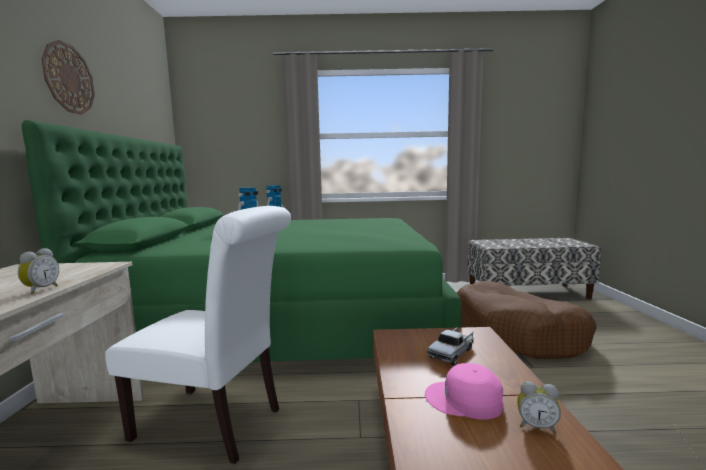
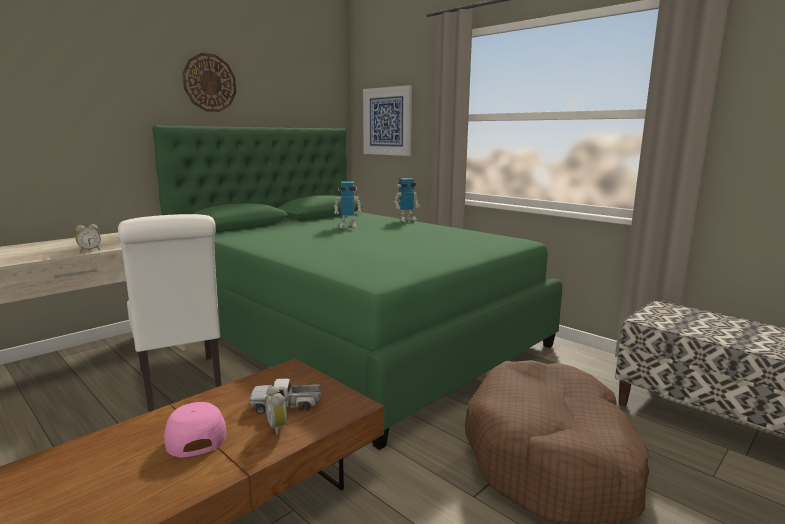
camera: 45 degrees right, 5 degrees up
alarm clock [517,381,561,433] -> alarm clock moved to [265,386,288,435]
none -> picture [363,85,412,156]

